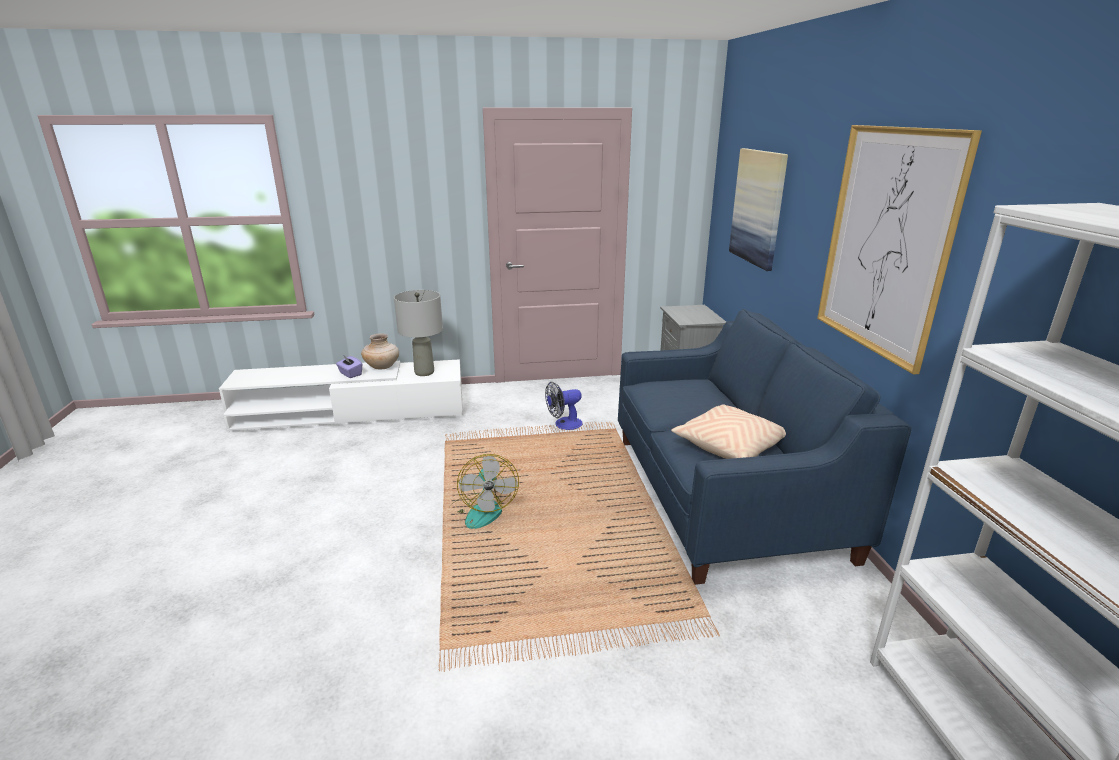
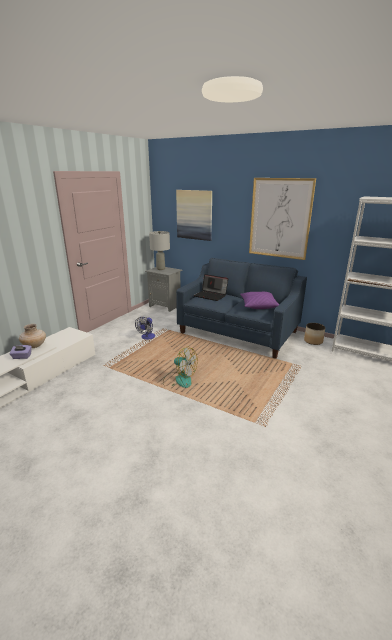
camera: 50 degrees left, 0 degrees up
grey table lamp [394,290,443,376] -> grey table lamp moved to [149,231,170,270]
beige pillow [671,404,786,459] -> purple pillow [240,292,279,309]
none -> laptop [194,274,228,301]
none -> planter [304,323,325,345]

